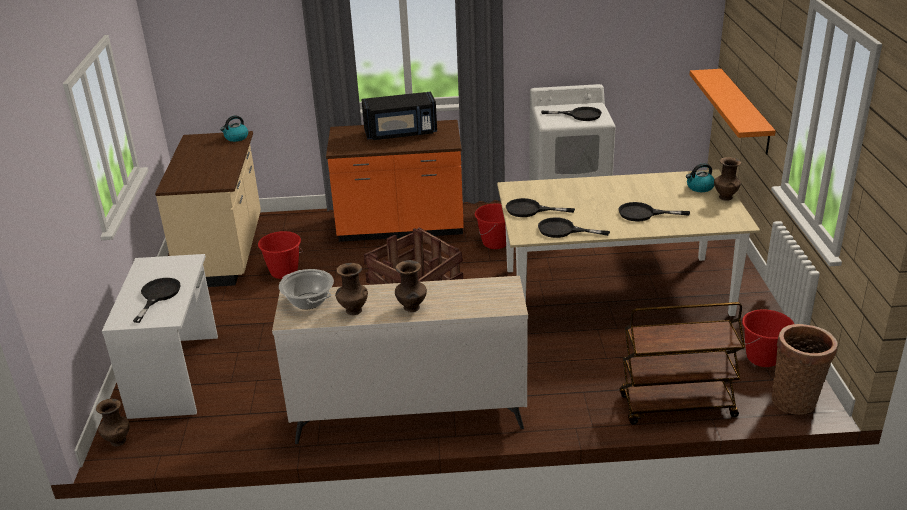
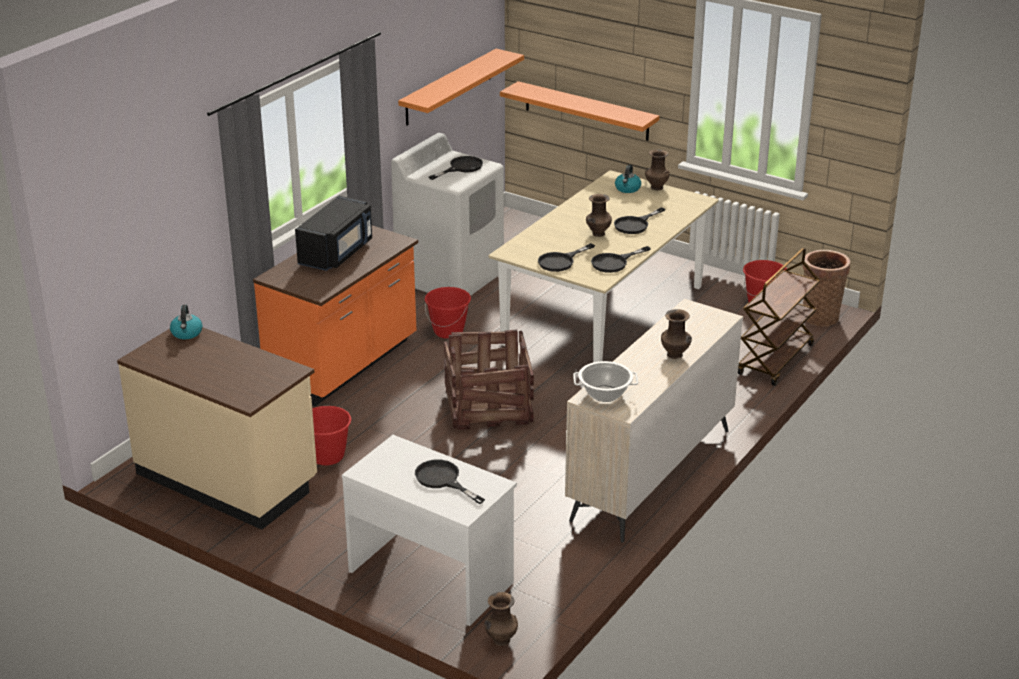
camera: 55 degrees left, 0 degrees up
brown vase [335,263,368,315] -> brown vase moved to [586,194,612,237]
none -> orange shelf [398,49,524,126]

